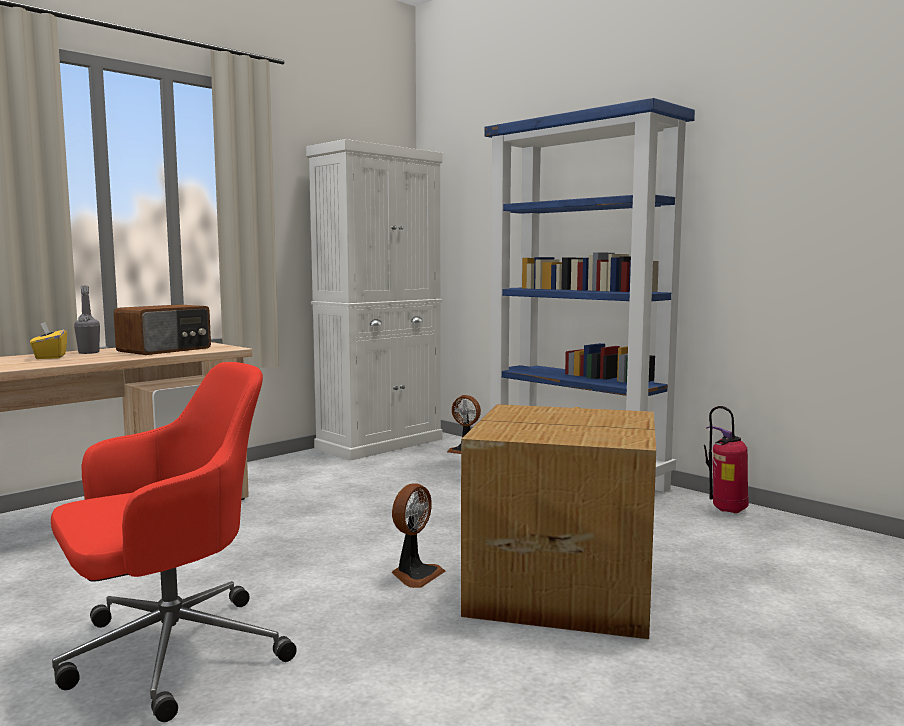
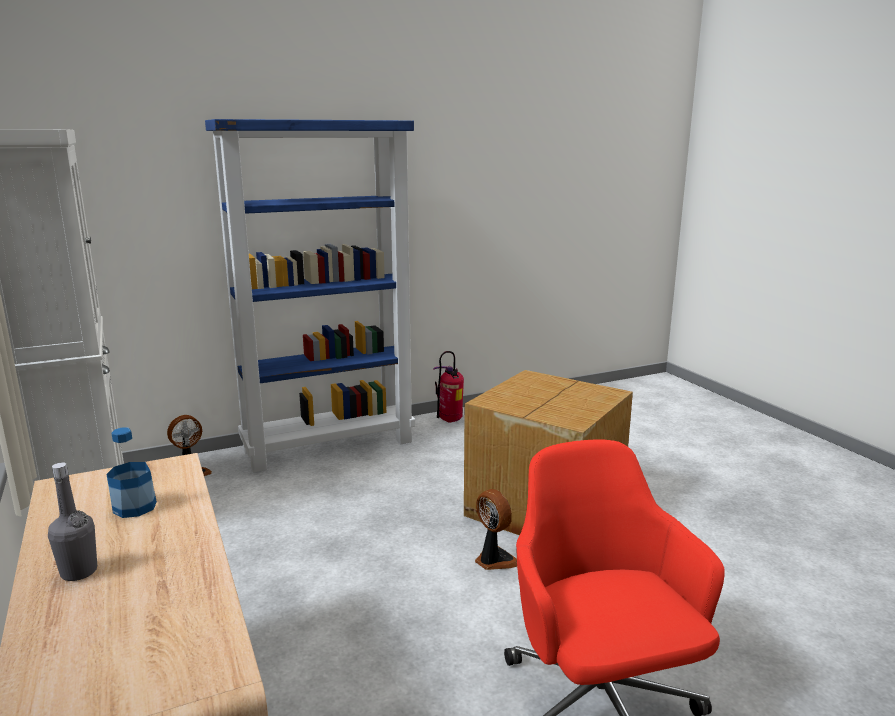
camera: 70 degrees left, 10 degrees up
yellow tissue box [30,322,67,359] -> none
radio [114,304,211,355] -> bottle [107,428,157,518]

